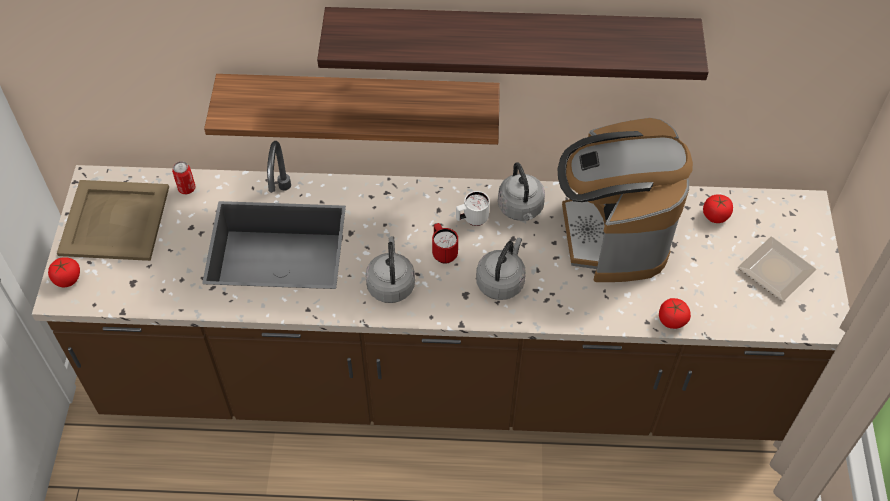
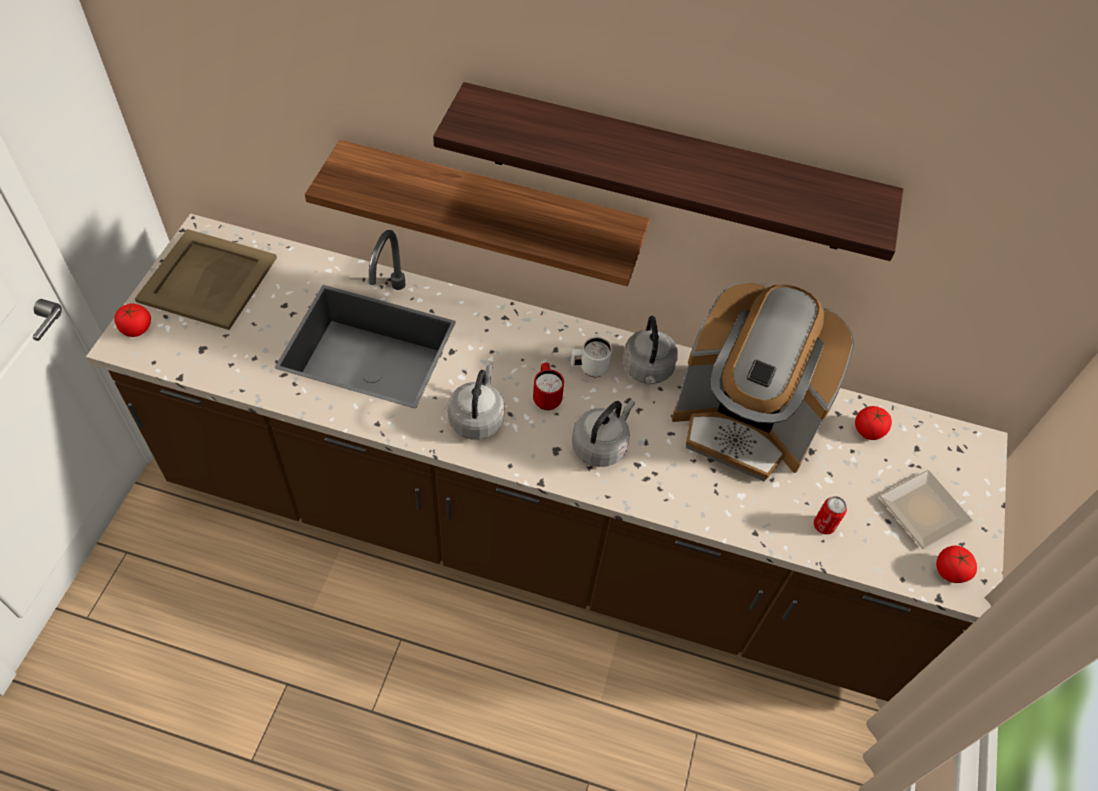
camera: 10 degrees right, 0 degrees up
can [172,161,196,194] -> can moved to [814,496,847,535]
coffee machine [558,118,693,282] -> coffee machine turned 75 degrees counterclockwise [672,282,854,482]
tomato [659,298,691,329] -> tomato moved to [936,546,977,583]

